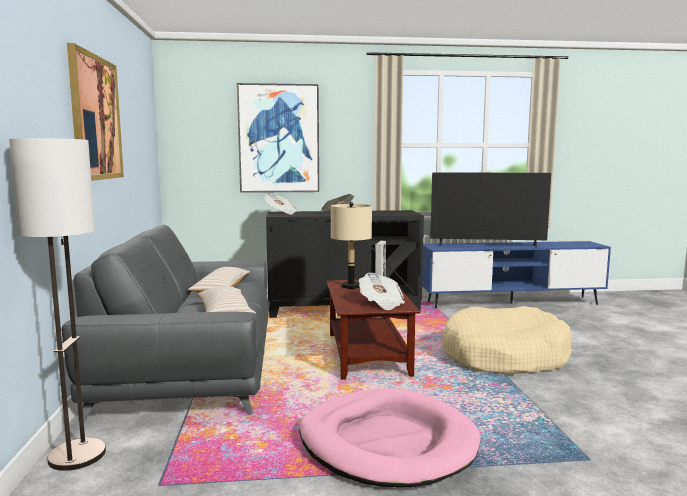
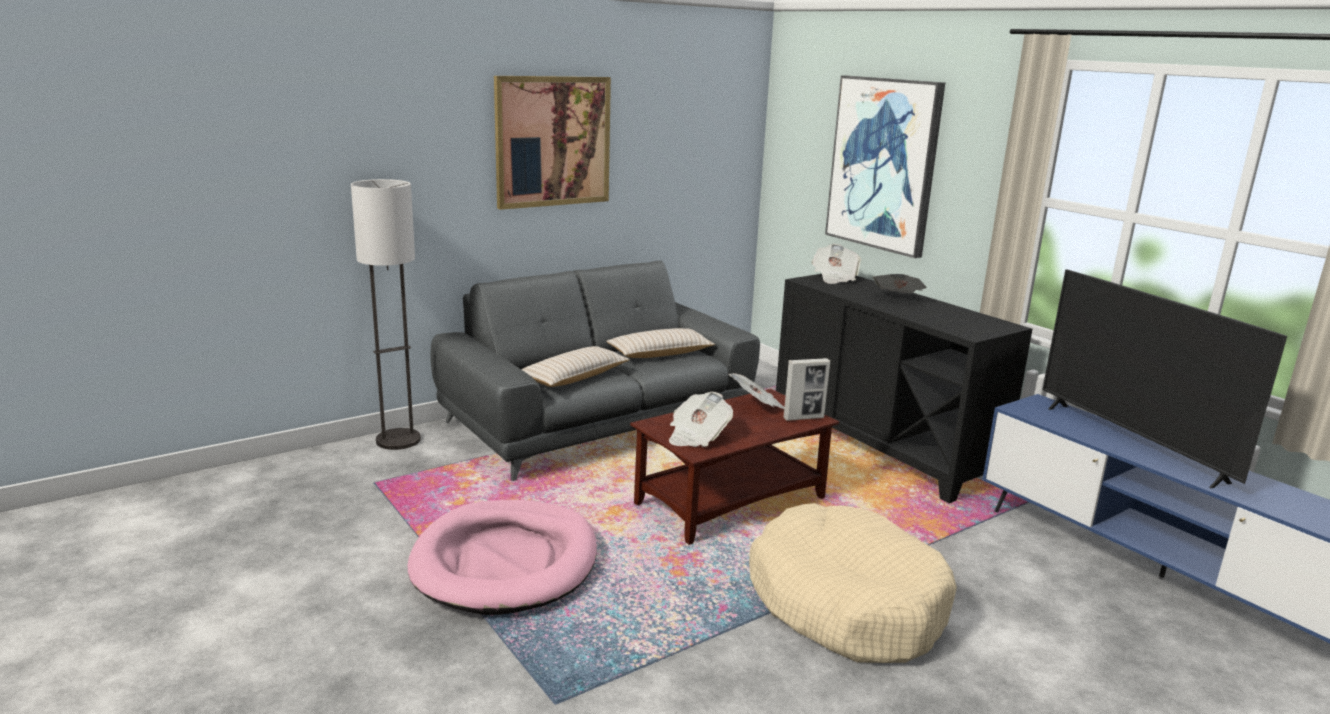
camera: 60 degrees right, 10 degrees up
beige table lamp [331,202,372,289] -> newspaper [728,373,784,409]

